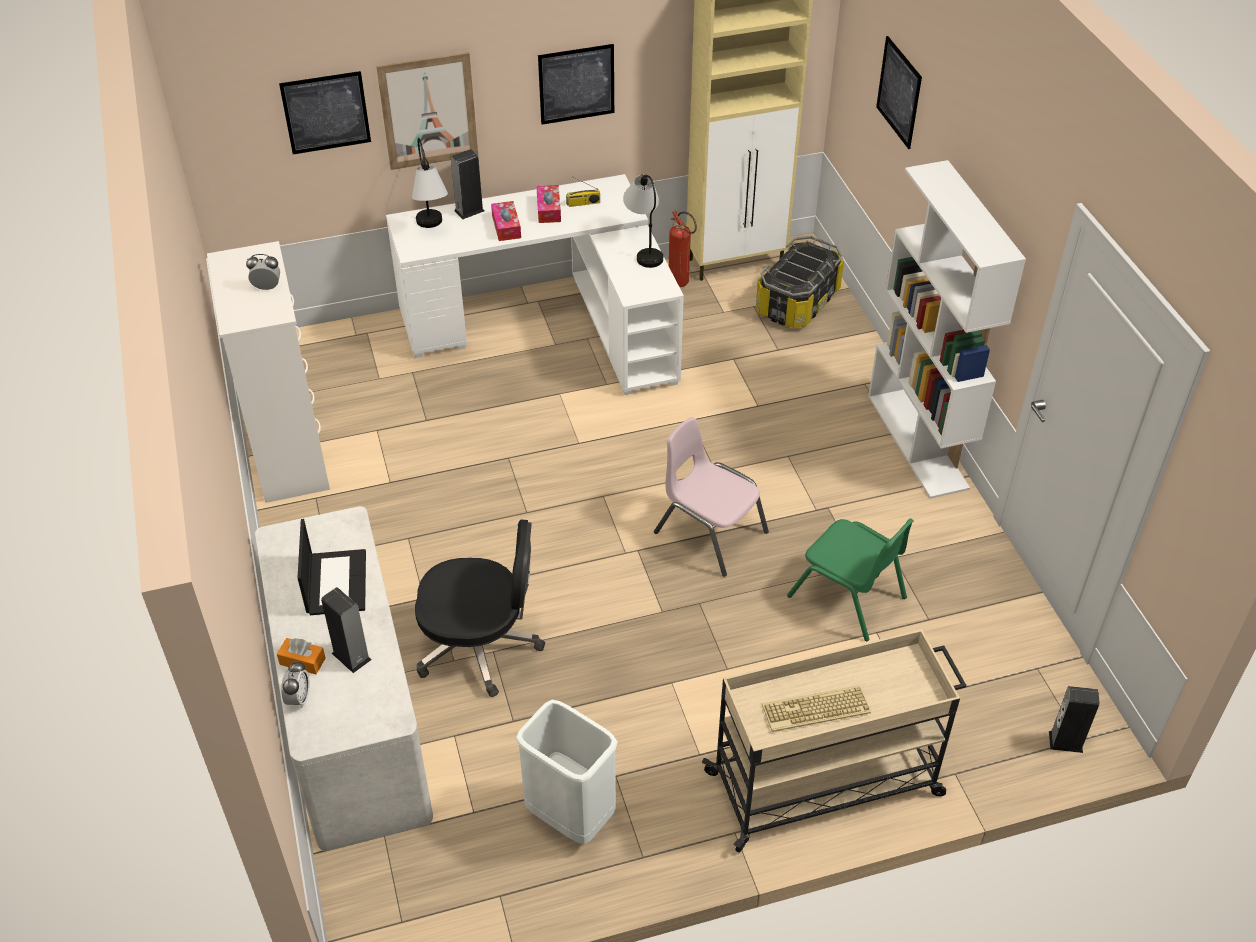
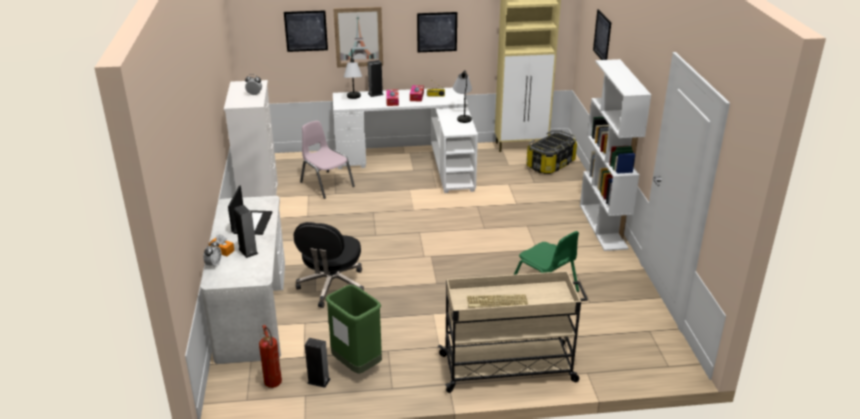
camera: 10 degrees right, 15 degrees down
black office chair [415,519,545,697] -> black office chair turned 90 degrees clockwise [294,222,364,308]
white trash can [516,700,618,844] -> green trash can [326,285,382,374]
pink chair [654,417,769,577] -> pink chair moved to [300,121,355,199]
fire extinguisher [669,211,697,287] -> fire extinguisher moved to [259,325,282,388]
speaker [1049,686,1100,753] -> speaker moved to [305,338,330,388]

